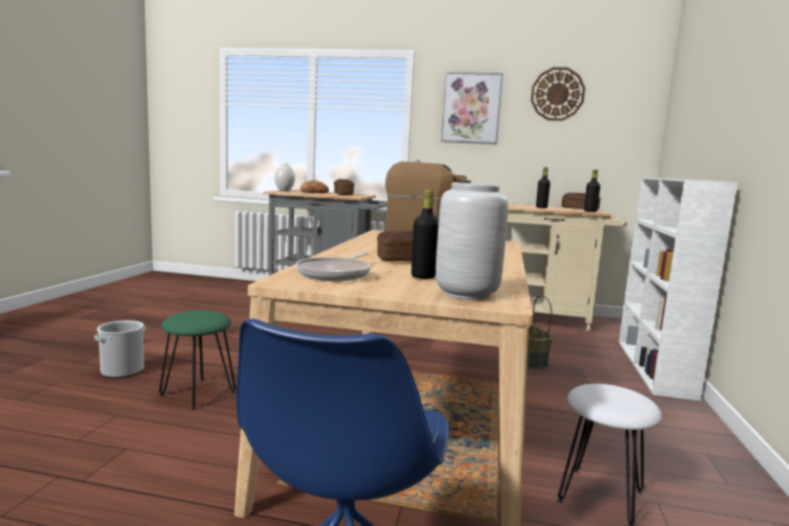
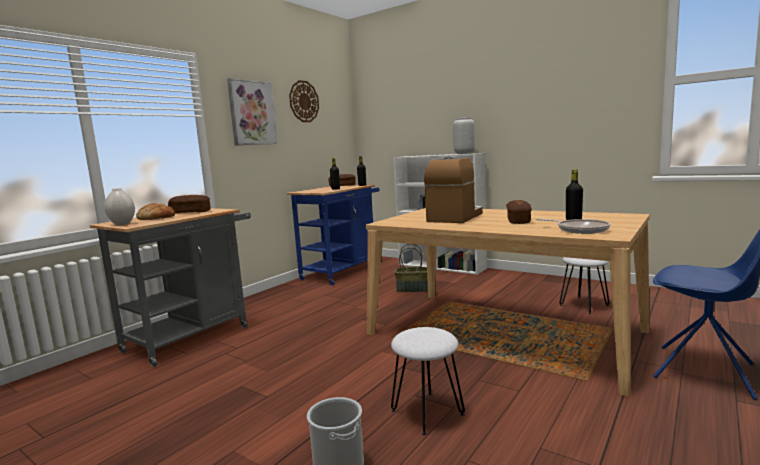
camera: 65 degrees left, 0 degrees up
green stool [159,310,236,410] -> white stool [391,327,465,436]
grey vase [436,182,508,300] -> grey vase moved to [453,117,475,154]
beige cart [507,203,627,332] -> blue cart [287,185,380,285]

